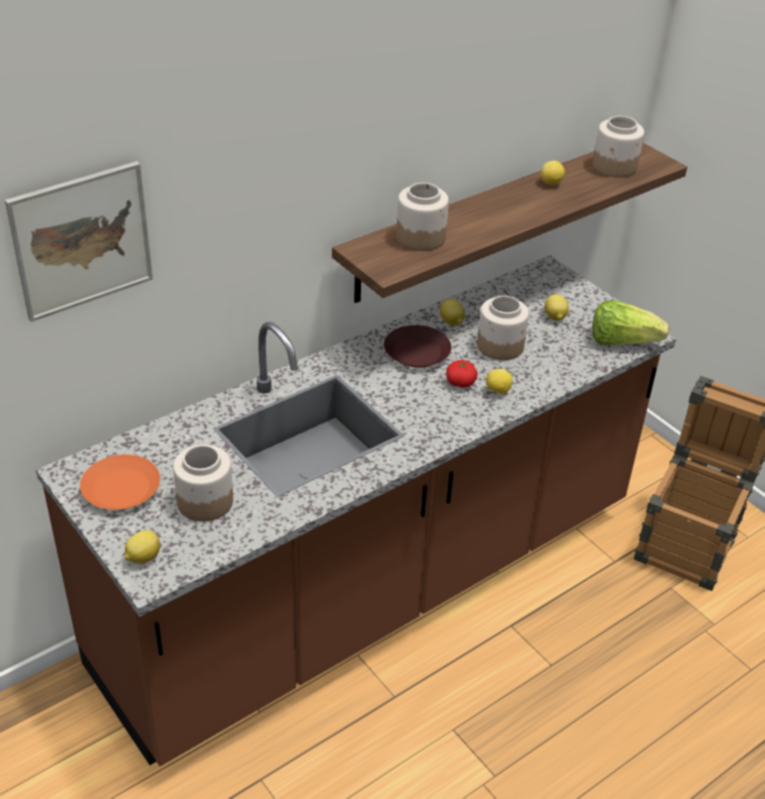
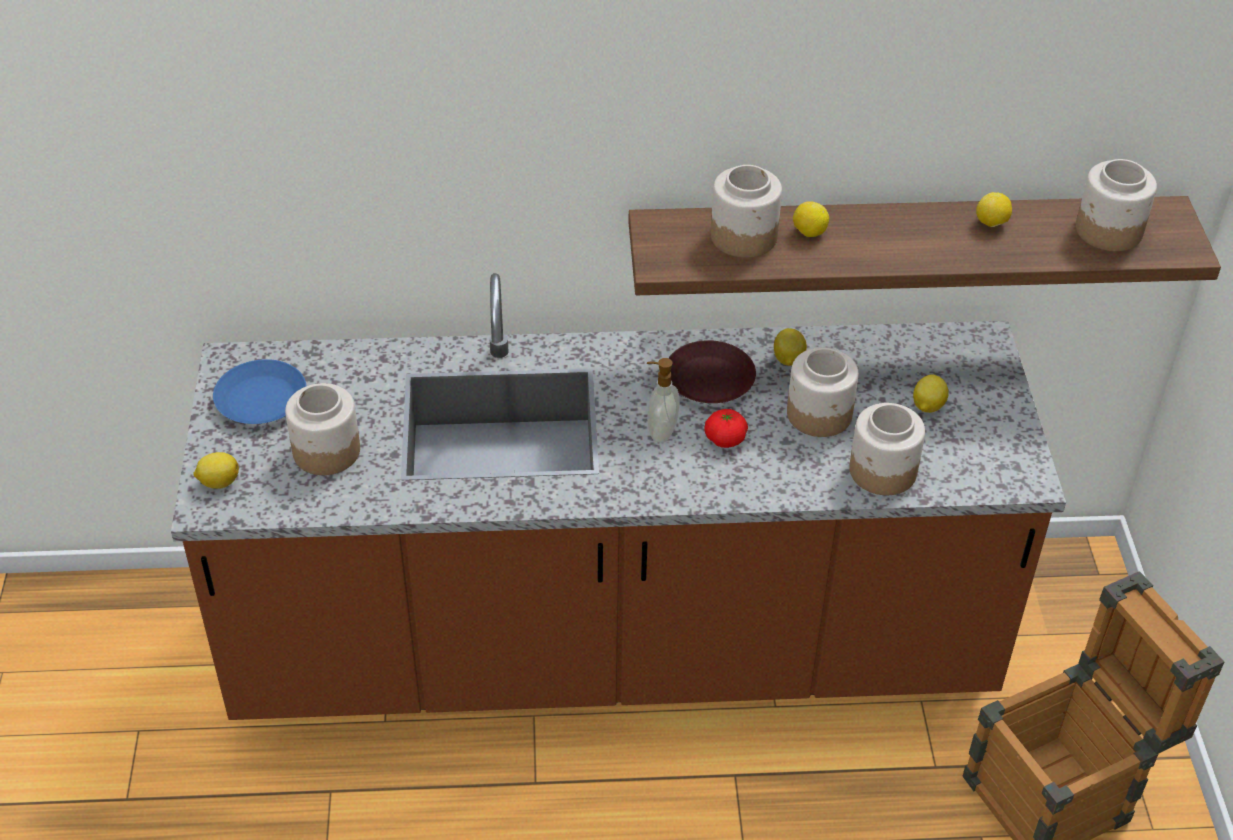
camera: 35 degrees right, 5 degrees up
picture [5,161,153,322] -> none
orange plate [80,454,160,510] -> blue plate [213,359,306,424]
lemon [486,369,513,395] -> lemon moved to [793,201,829,237]
lettuce [592,300,669,345] -> none
none -> soap dispenser [647,358,679,443]
none -> jar [849,403,925,495]

